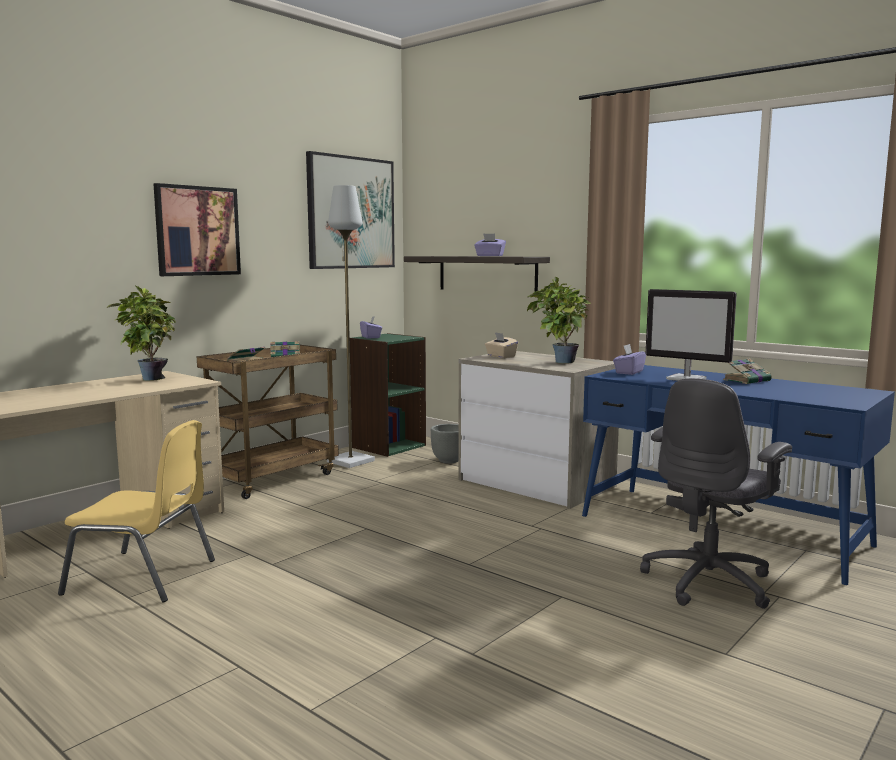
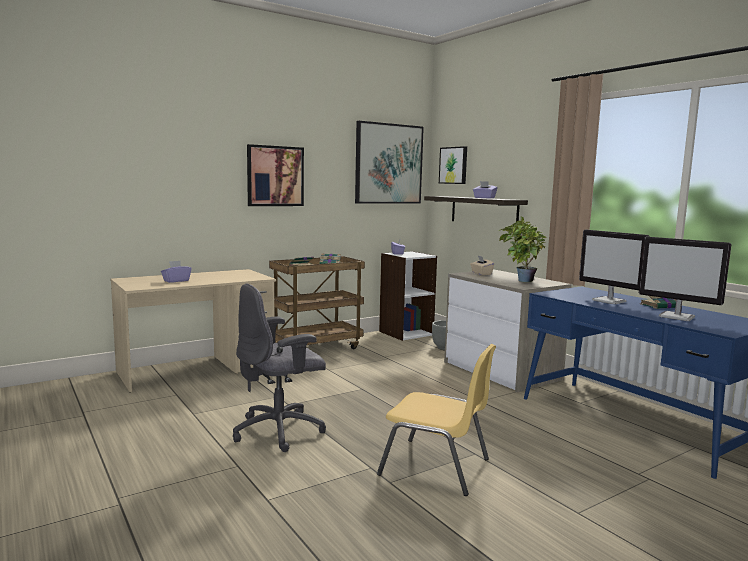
camera: 15 degrees right, 0 degrees up
yellow chair [58,420,215,602] -> yellow chair moved to [377,344,496,496]
potted plant [107,286,176,381] -> none
grey floor lamp [327,185,375,468] -> none
green bookcase [350,333,426,457] -> white bookcase [379,251,437,341]
purple tissue box [613,344,646,375] -> purple tissue box moved to [161,261,191,283]
grey office chair [640,378,792,609] -> grey office chair moved to [233,284,326,452]
none -> picture [439,146,467,184]
none -> monitor [639,237,732,321]

